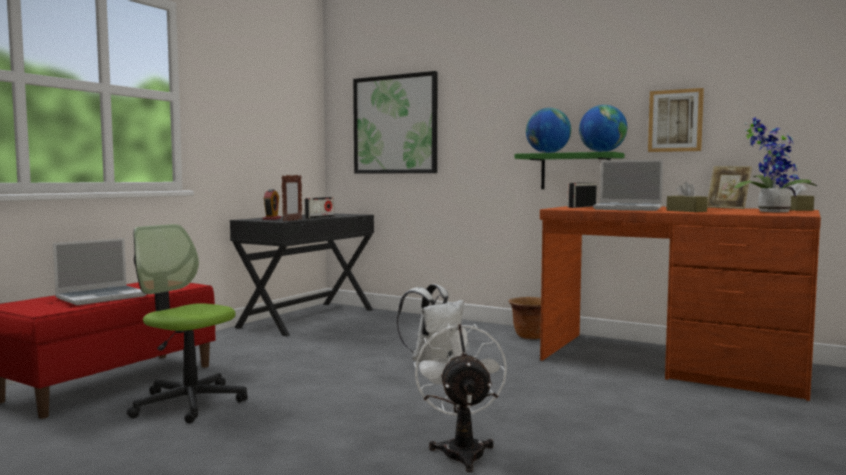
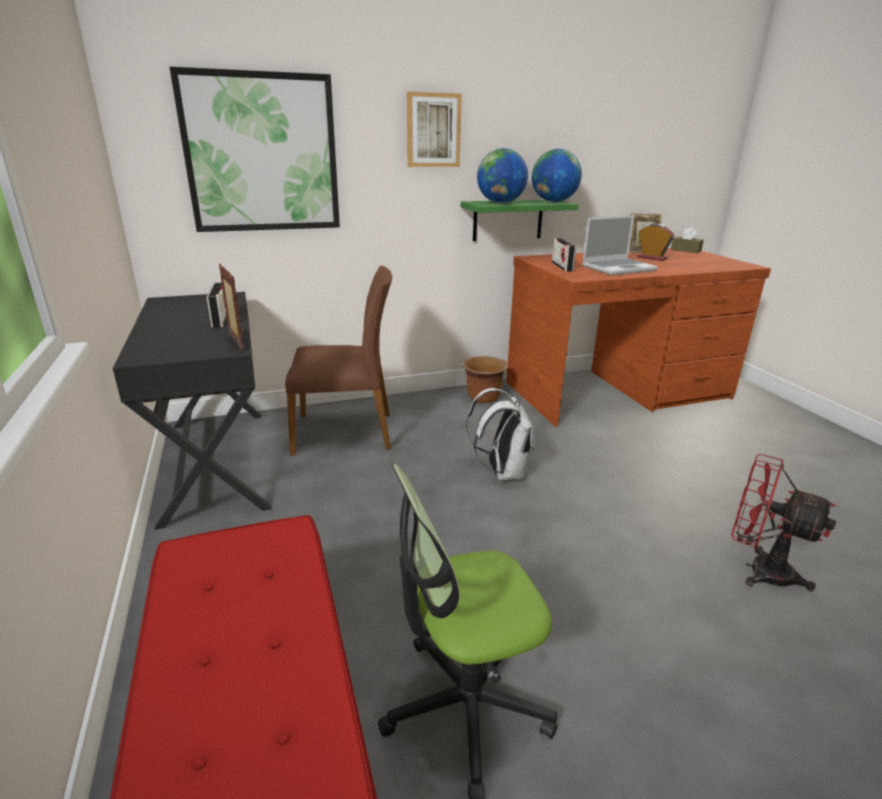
camera: 50 degrees left, 20 degrees up
laptop [53,238,147,305] -> none
alarm clock [262,189,281,220] -> alarm clock moved to [637,224,674,261]
white fan [414,323,507,473] -> red fan [731,454,836,591]
picture [648,88,704,152] -> picture moved to [407,92,462,167]
brown tissue box [666,182,708,212] -> none
potted plant [734,117,817,212] -> none
none -> brown chair [285,266,392,456]

